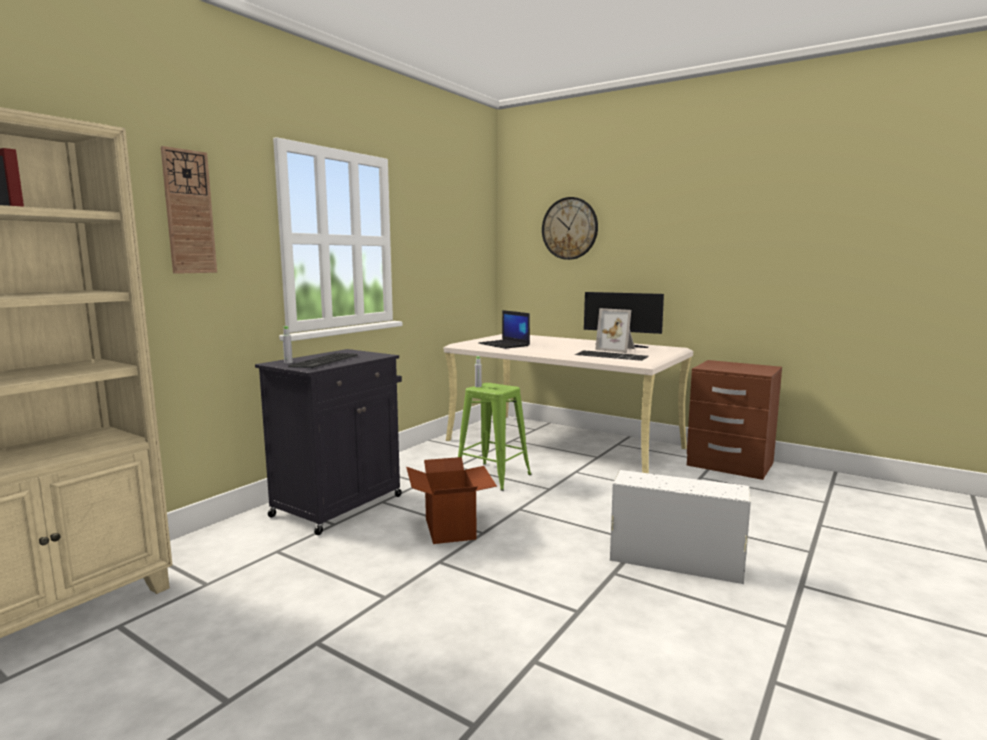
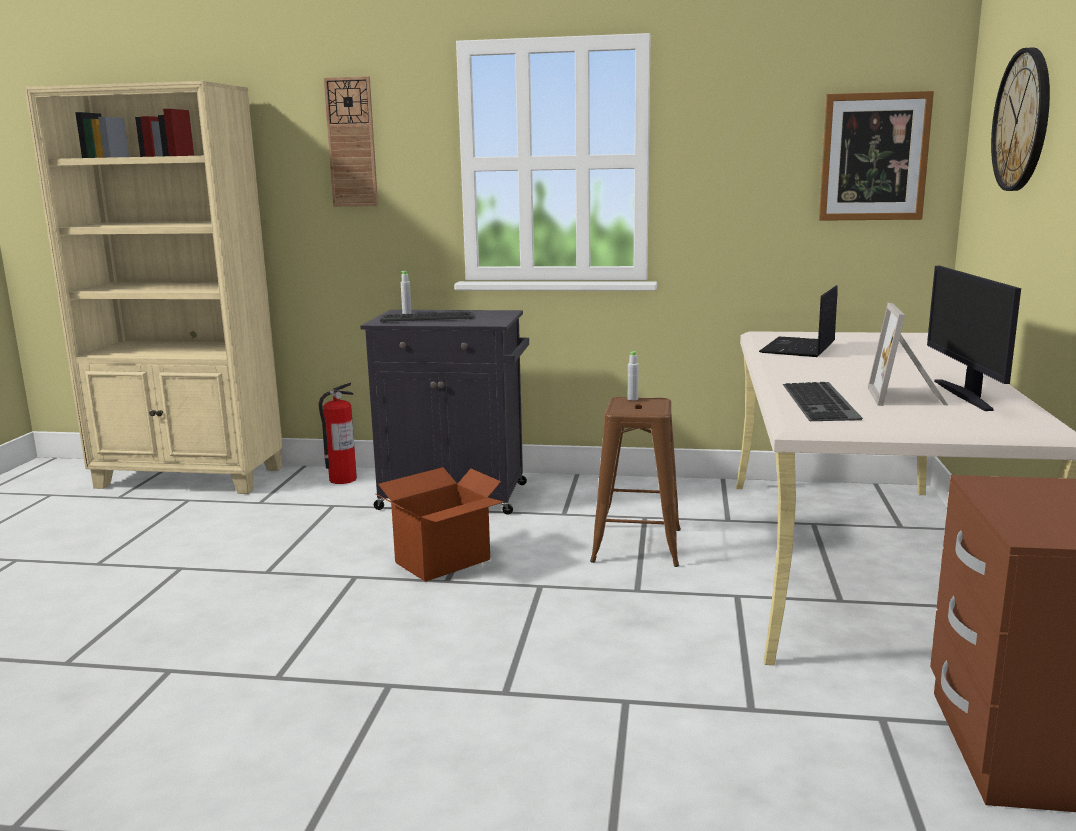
camera: 65 degrees right, 5 degrees up
green stool [458,383,531,491] -> brown stool [590,397,681,567]
white storage box [610,470,751,584] -> none
none -> fire extinguisher [318,382,357,484]
none -> picture [819,91,934,221]

